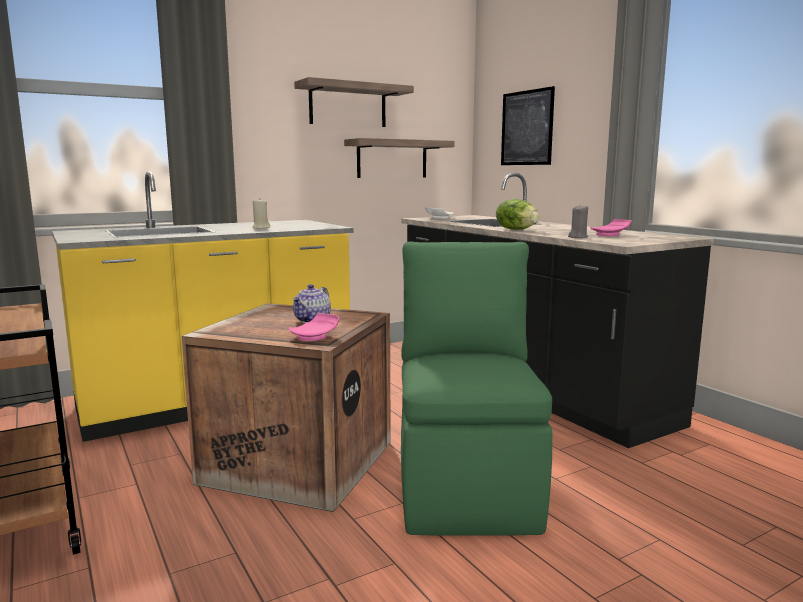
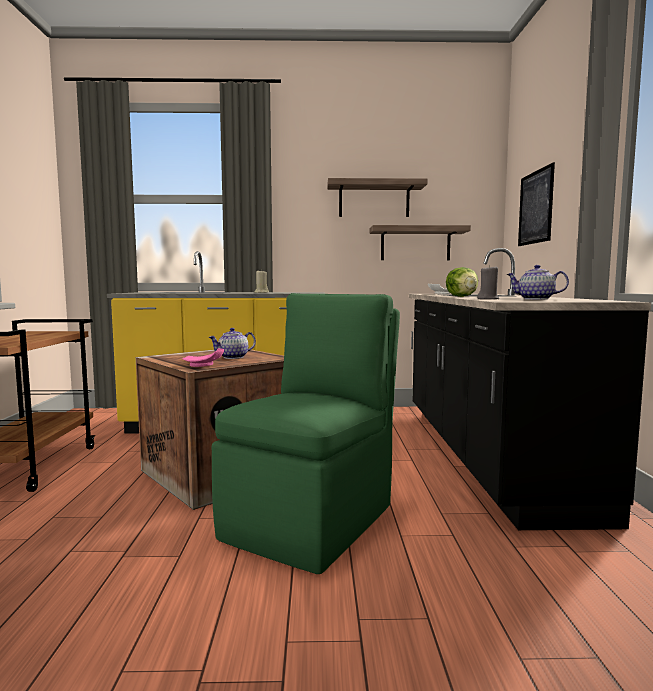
camera: 30 degrees right, 5 degrees down
pink plate [590,219,632,236] -> teapot [507,265,569,300]

